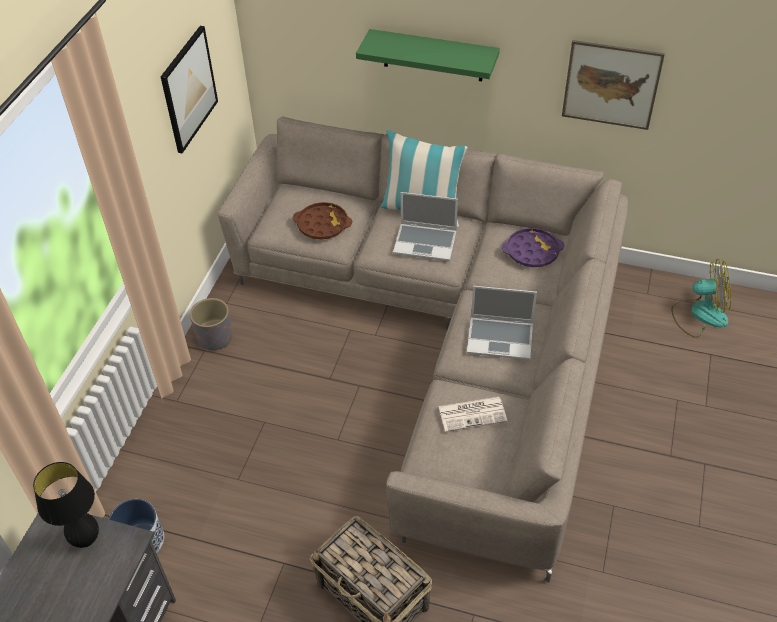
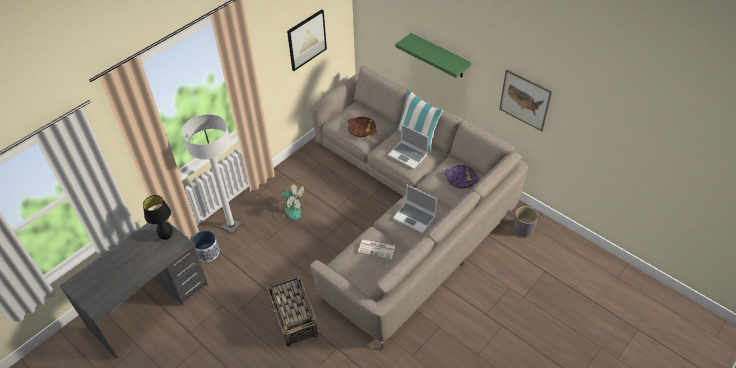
camera: 25 degrees right, 0 degrees up
grey planter [190,298,233,350] -> grey planter moved to [513,206,538,237]
fan [671,259,731,338] -> fan moved to [272,181,306,220]
none -> white floor lamp [182,114,242,234]

